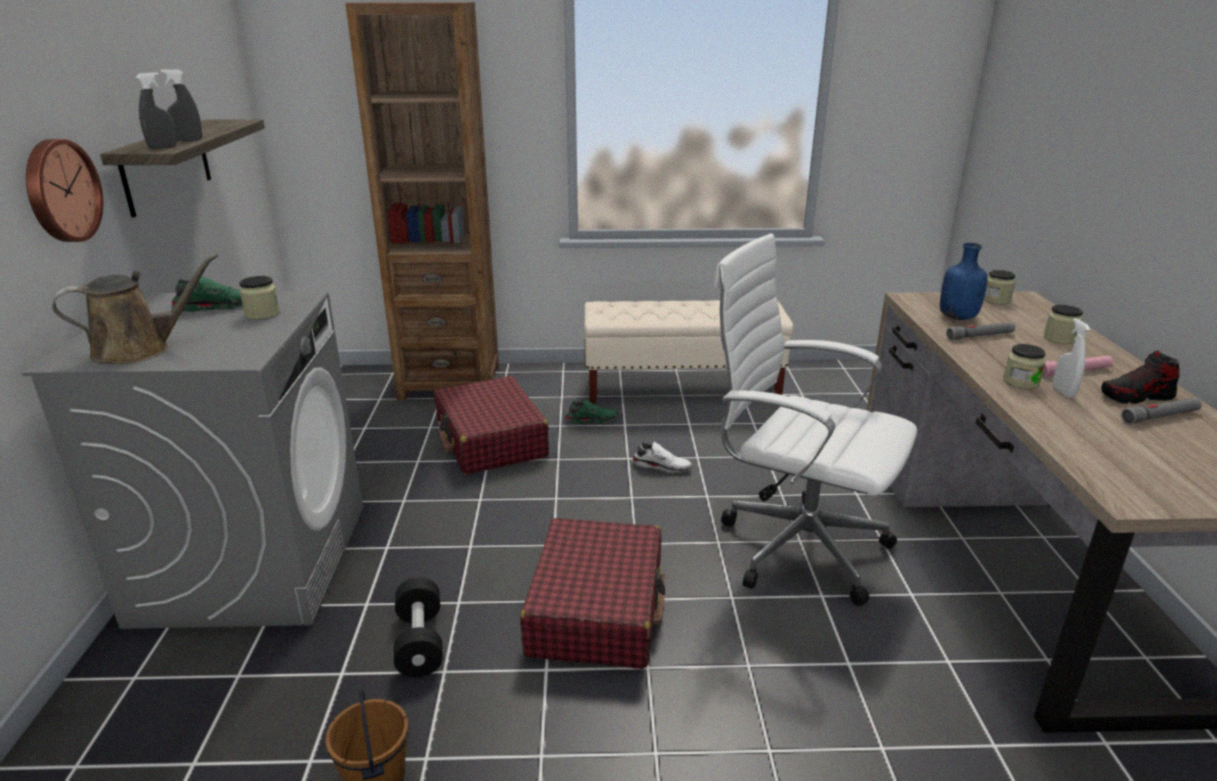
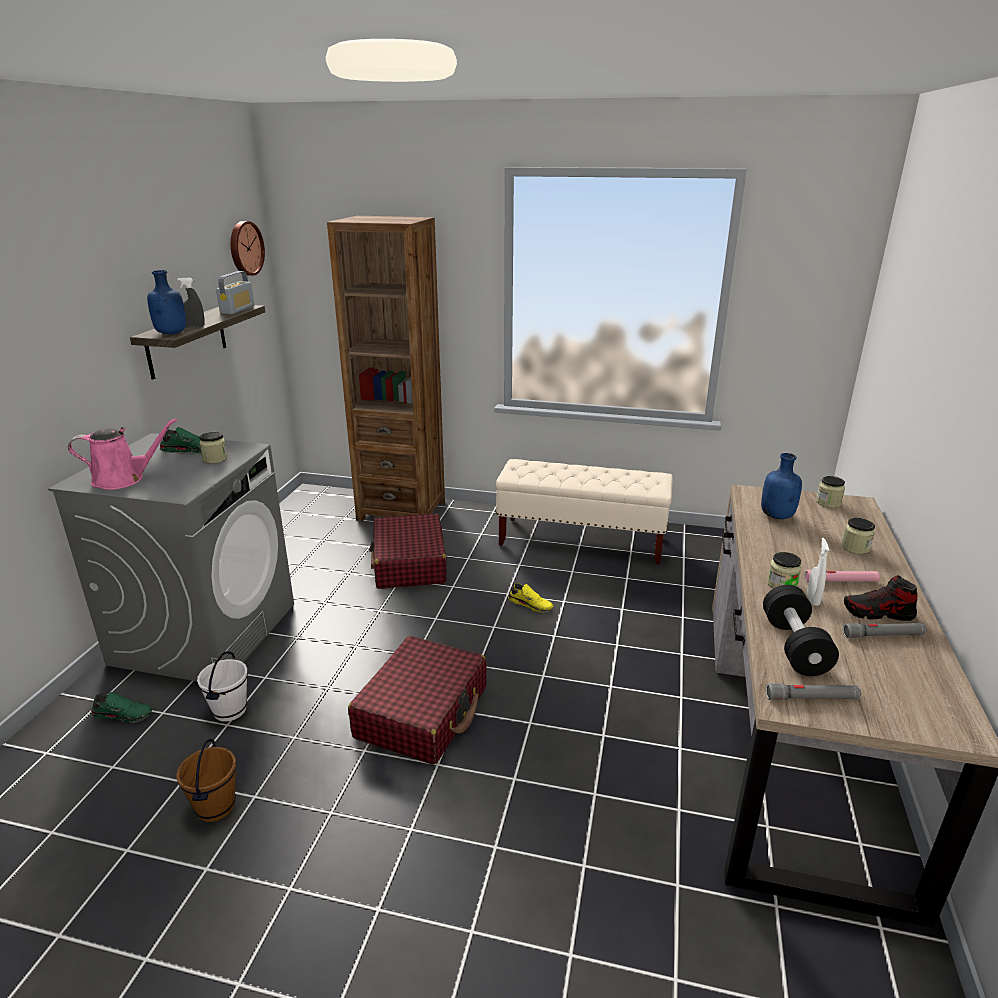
camera: 15 degrees right, 0 degrees up
wall clock [26,139,103,242] -> wall clock moved to [231,221,265,276]
brown watering can [52,253,218,364] -> pink watering can [68,418,177,490]
grey spray bottle [135,72,177,149] -> blue bottle [147,270,186,334]
black dumbbell [394,577,443,677] -> black dumbbell moved to [763,585,839,676]
green shoe [564,399,618,424] -> green shoe moved to [91,692,152,723]
white shoe [632,442,692,473] -> yellow shoe [508,583,553,613]
white office chair [714,233,917,606] -> none
grey flashlight [946,322,1015,340] -> grey flashlight moved to [766,683,861,700]
none -> white bucket [197,651,248,722]
none -> radio [216,271,254,314]

